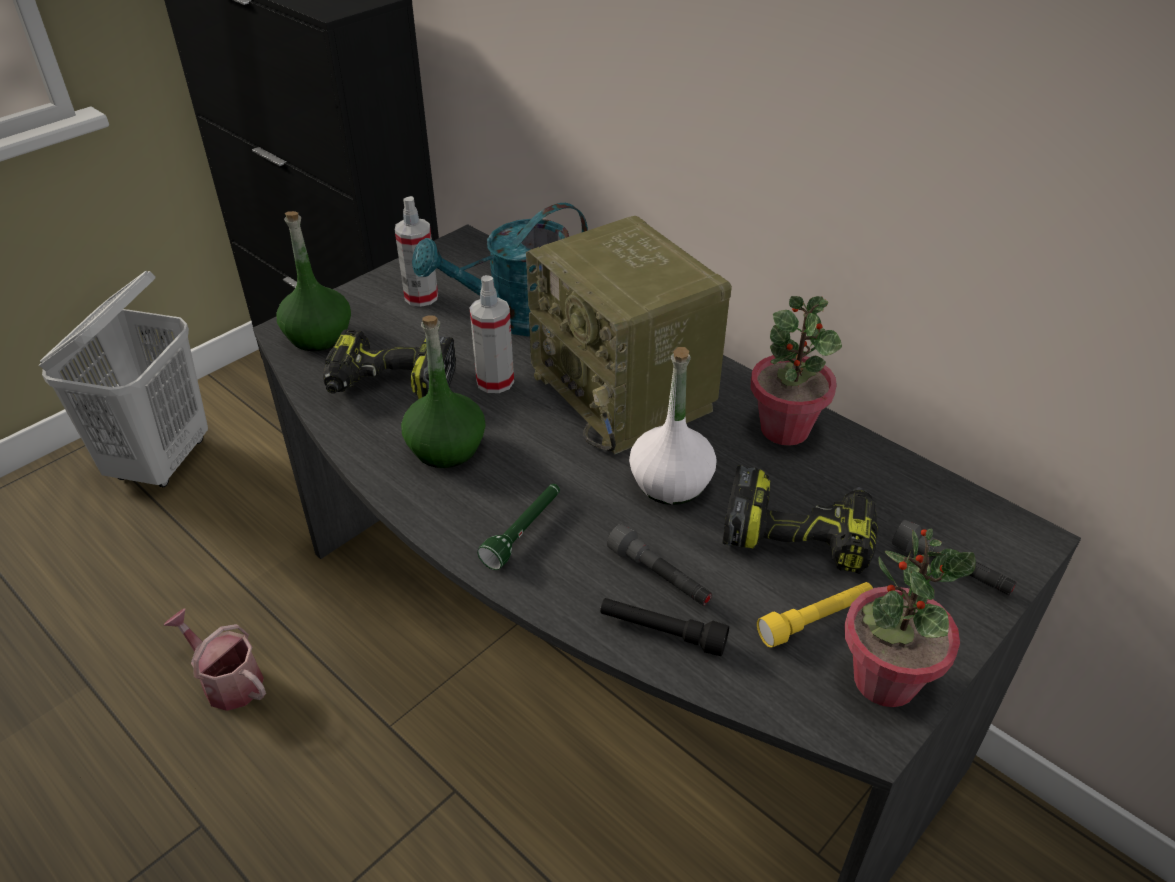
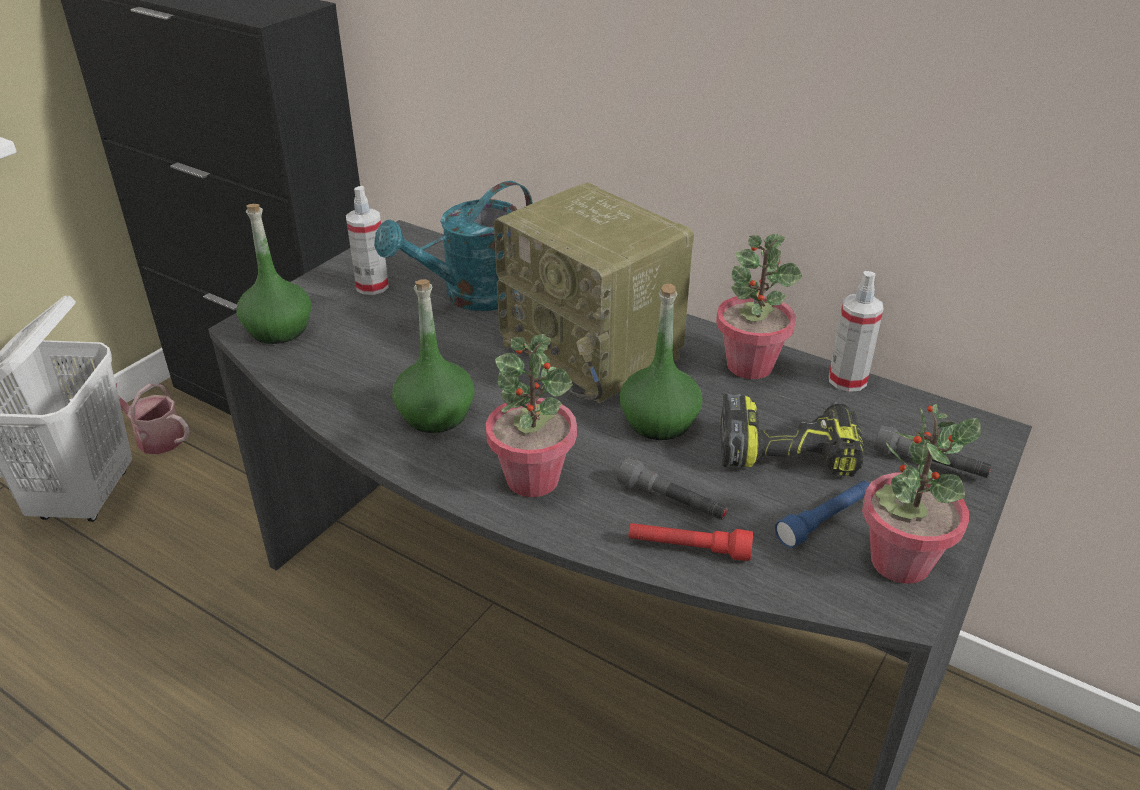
camera: 10 degrees left, 5 degrees down
watering can [163,608,266,711] -> watering can moved to [116,383,190,454]
power drill [323,329,456,399] -> none
spray bottle [469,275,514,393] -> spray bottle moved to [829,271,883,392]
green flashlight [477,484,560,570] -> potted plant [486,334,577,497]
black flashlight [600,598,729,656] -> red flashlight [628,523,753,561]
white bottle [629,347,717,505] -> green bottle [620,284,703,440]
yellow flashlight [757,582,873,648] -> blue flashlight [775,481,870,548]

